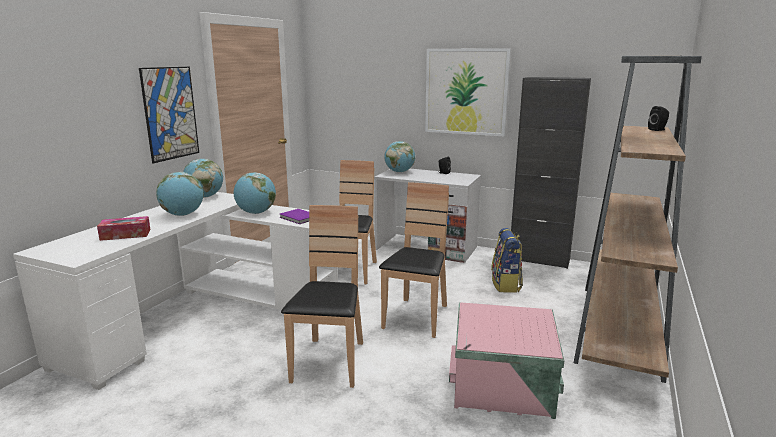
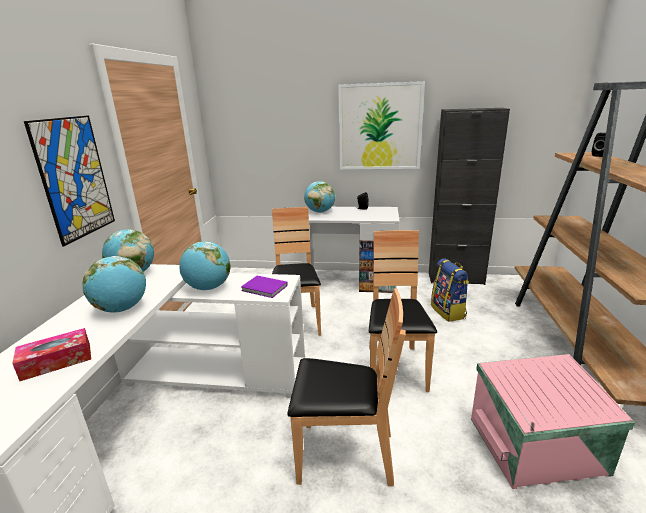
camera: 15 degrees left, 5 degrees up
brown chair [281,205,363,388] -> brown chair turned 105 degrees clockwise [287,288,406,487]

